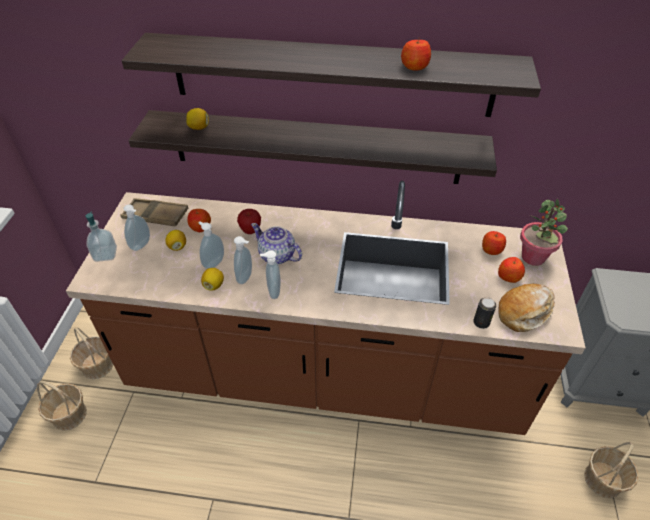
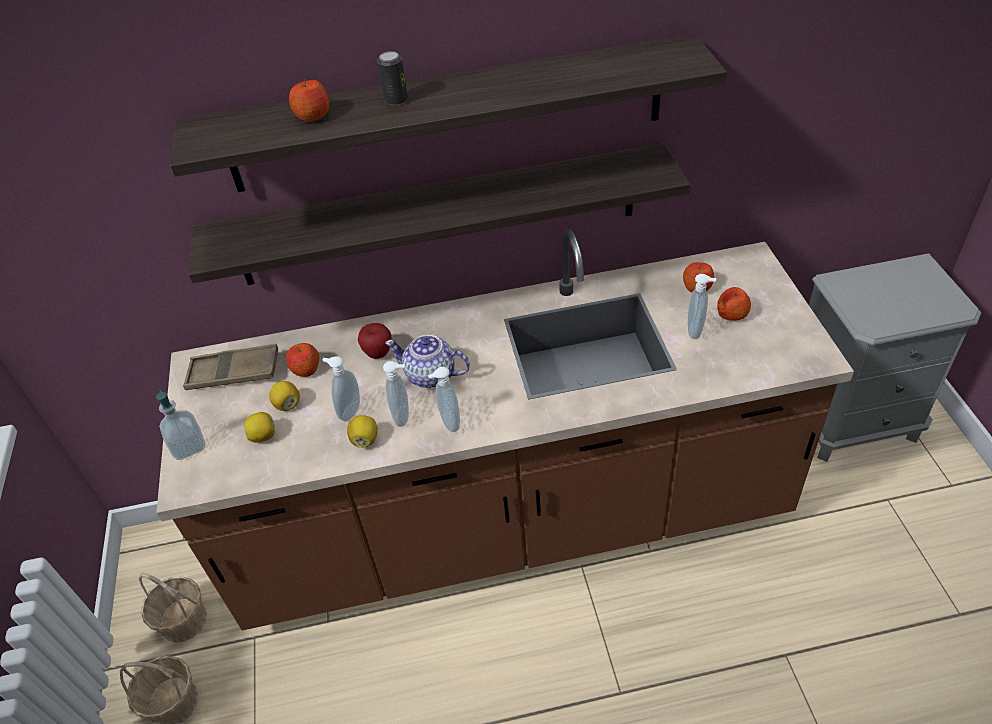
camera: 15 degrees left, 0 degrees up
soap dispenser [124,204,150,251] -> soap dispenser moved to [688,274,716,339]
lemon [186,108,209,130] -> lemon moved to [244,412,275,442]
apple [401,39,431,71] -> apple moved to [289,79,329,122]
can [473,297,496,329] -> can moved to [377,51,408,106]
bread [498,283,555,332] -> none
potted plant [520,199,568,266] -> none
basket [584,442,639,498] -> none

